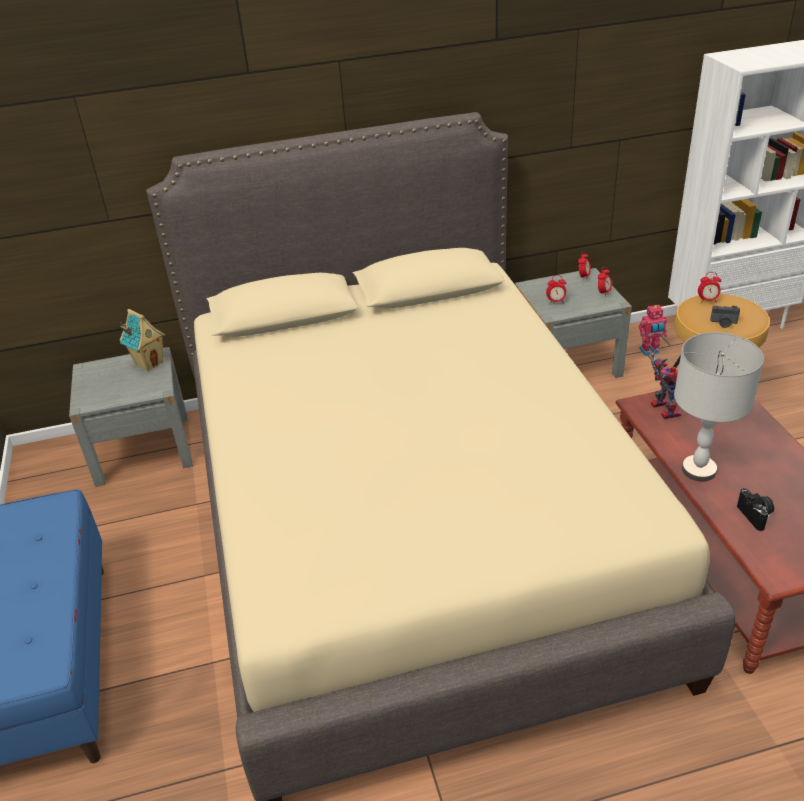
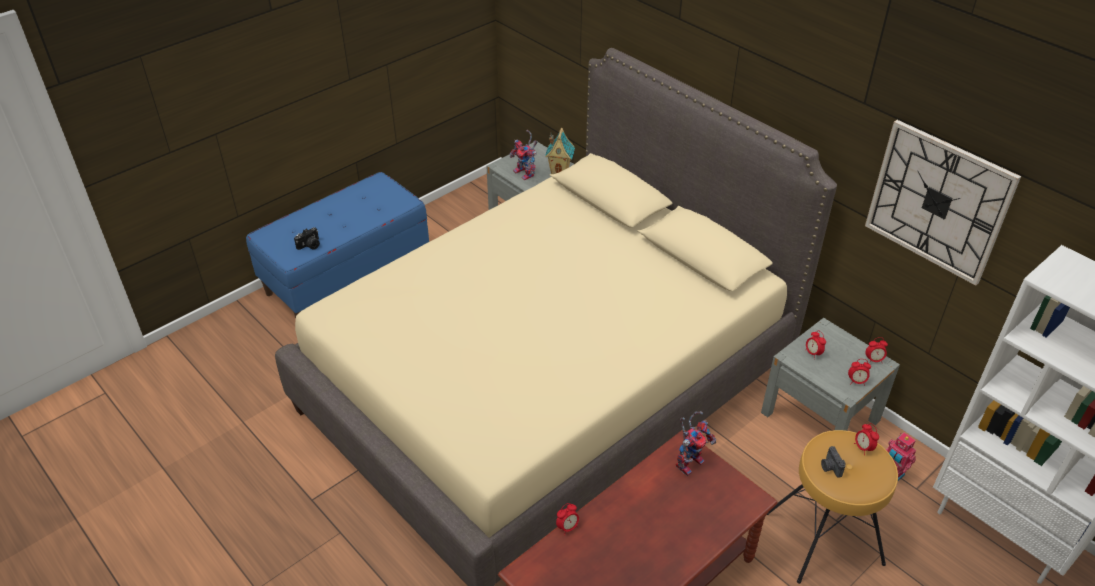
camera: 60 degrees right, 5 degrees up
grey table lamp [674,332,764,482] -> none
camera [737,488,774,531] -> camera moved to [294,227,320,250]
none -> toy robot [510,130,538,180]
none -> alarm clock [556,503,579,535]
none -> wall clock [865,120,1021,286]

